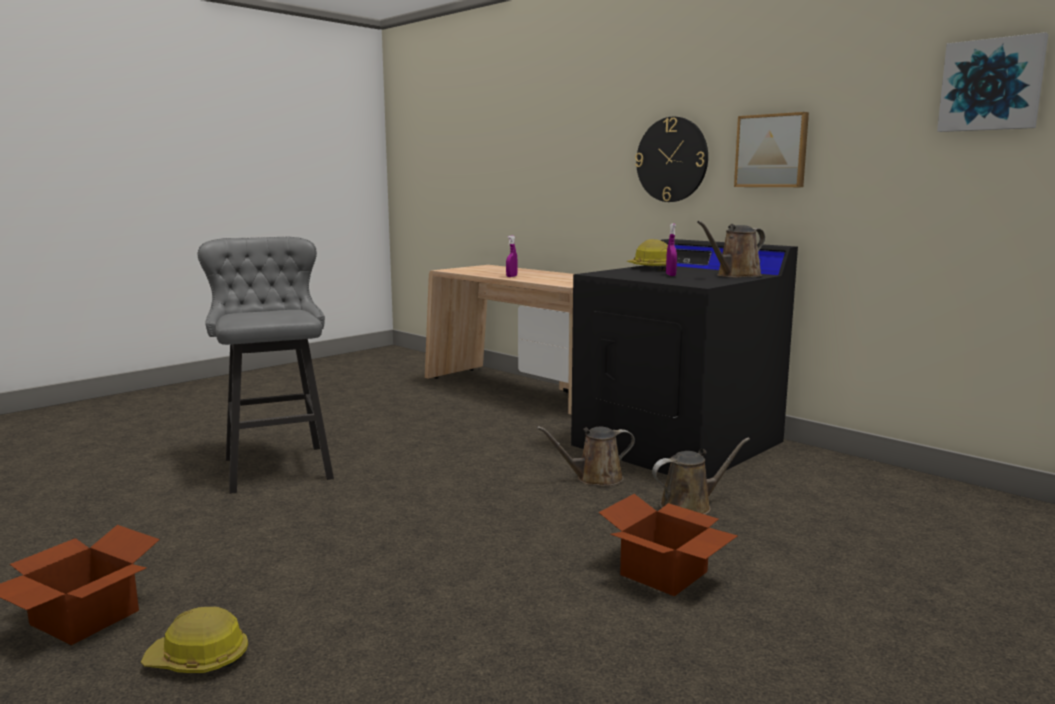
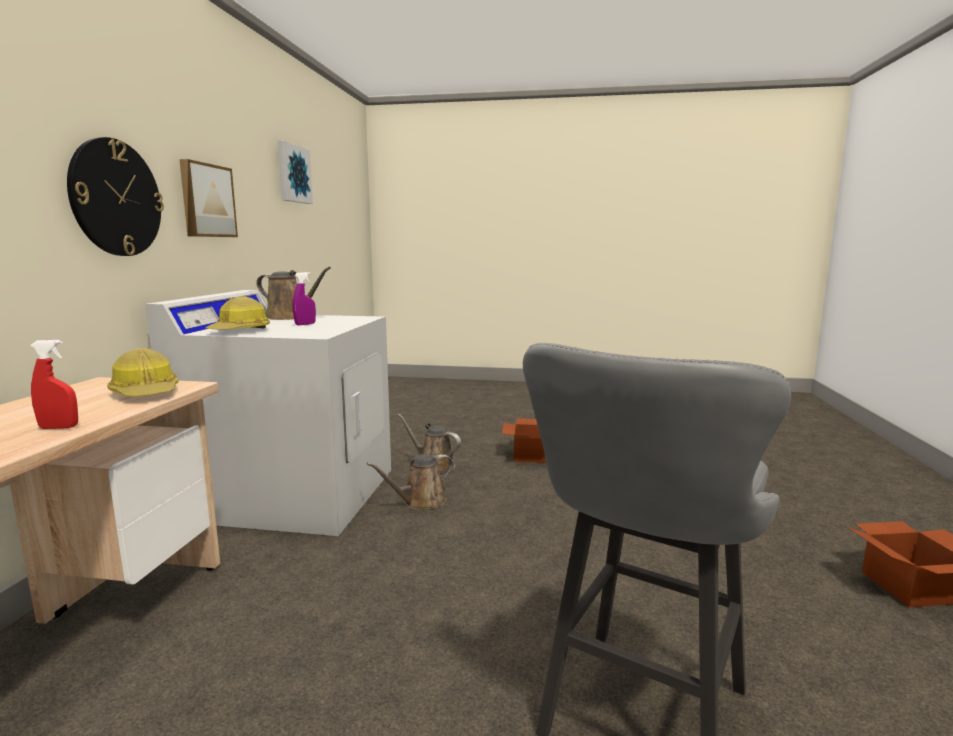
camera: 125 degrees left, 0 degrees up
hard hat [141,607,248,673] -> hard hat moved to [107,348,178,396]
purple spray bottle [506,236,518,277] -> red spray bottle [30,339,78,429]
brown watering can [537,426,635,486] -> brown watering can turned 105 degrees clockwise [366,454,453,510]
black washing machine [571,239,798,479] -> white washing machine [145,290,391,536]

